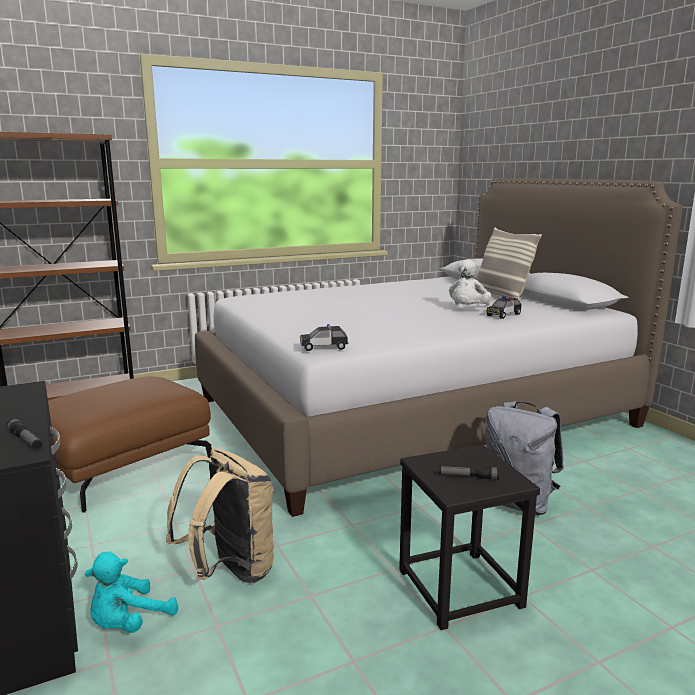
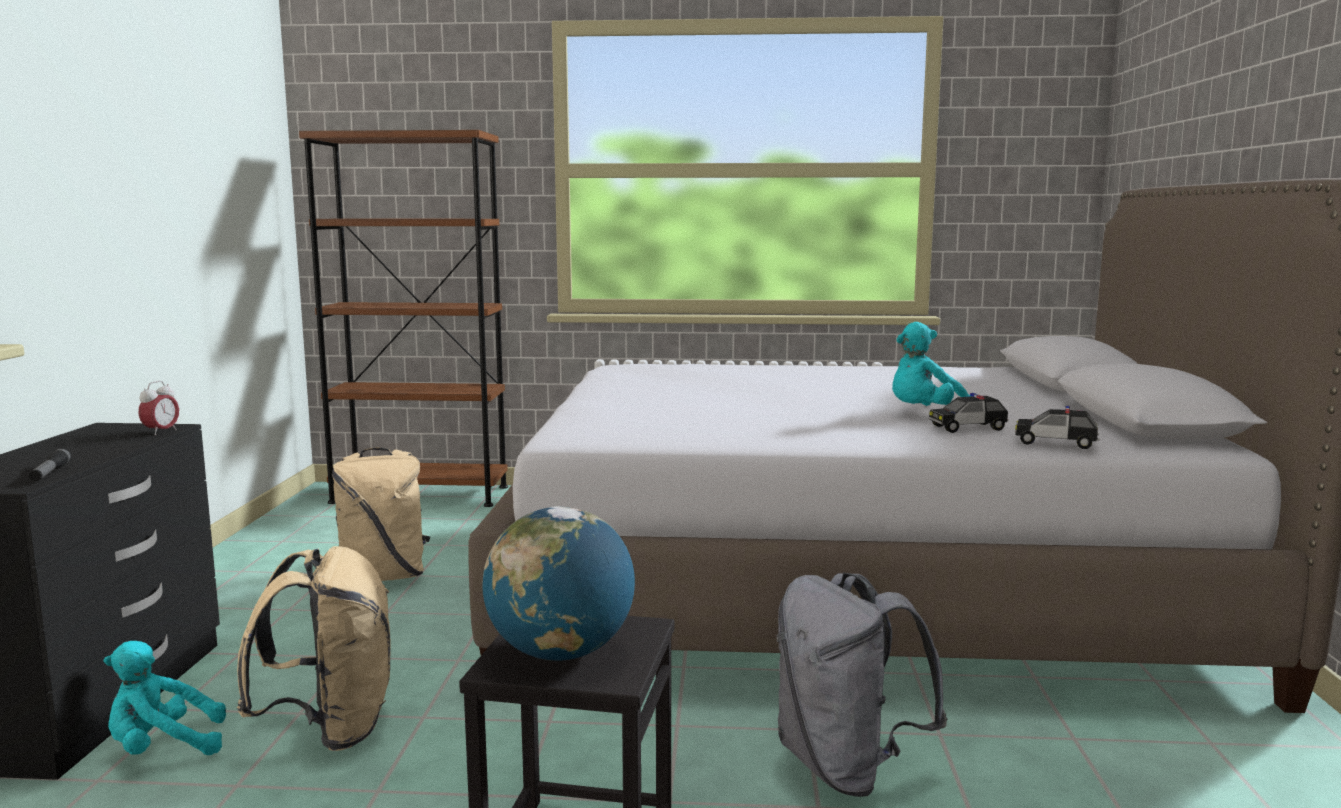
camera: 30 degrees right, 5 degrees down
brown ottoman [48,376,212,513] -> beige backpack [332,448,430,581]
toy car [300,324,349,351] -> toy car moved to [1015,406,1100,449]
flashlight [439,466,499,480] -> globe [482,506,635,661]
white plush toy [449,259,492,306] -> turquoise plush toy [892,322,970,406]
pillow [476,227,542,301] -> none
none -> alarm clock [138,381,179,435]

